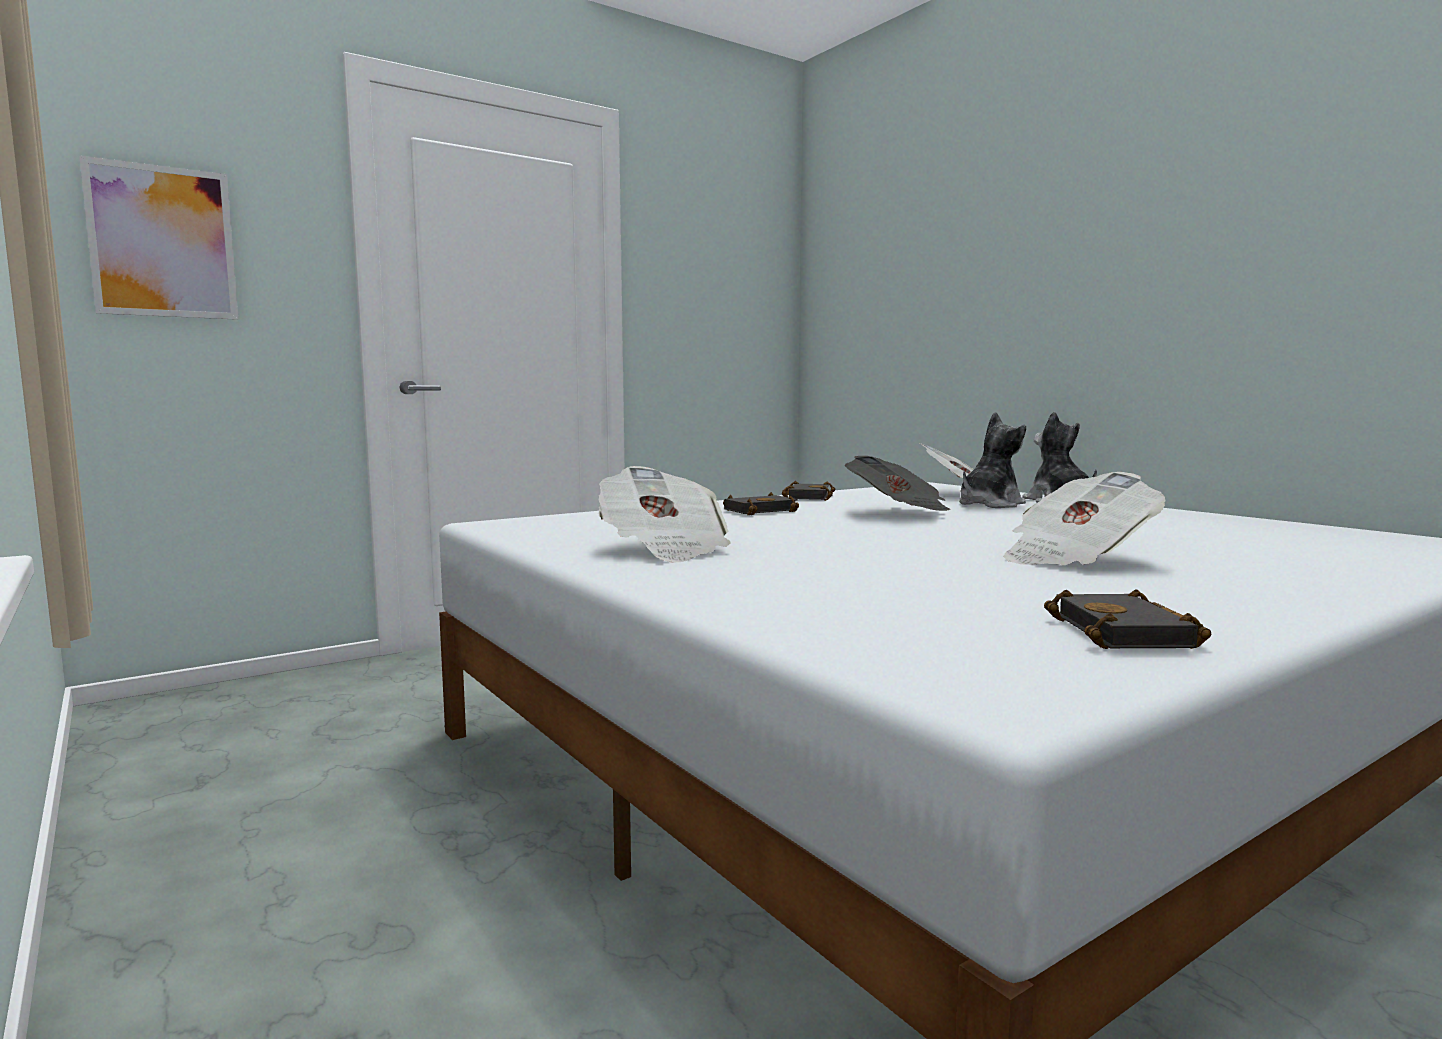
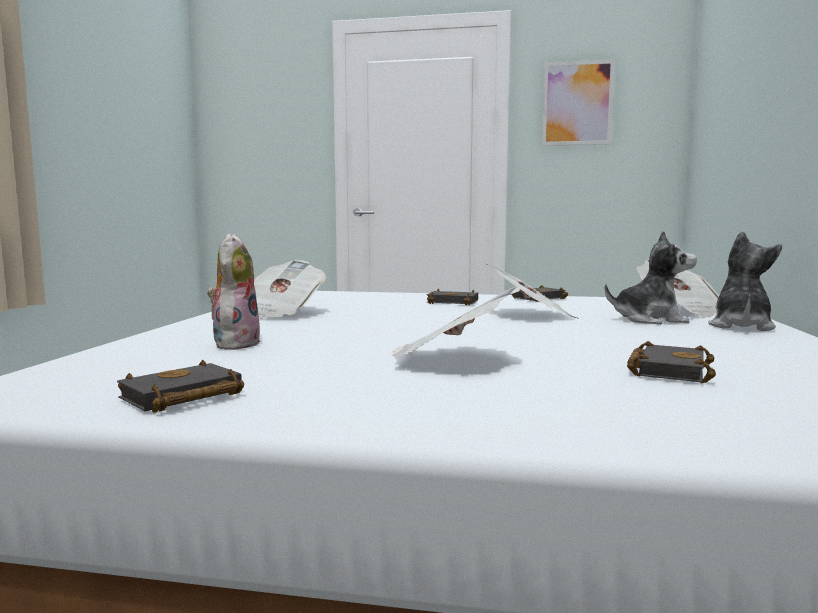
camera: 45 degrees right, 0 degrees up
picture [79,155,238,320] -> picture moved to [542,59,615,146]
none -> plush toy [207,234,261,350]
none -> black book [627,341,716,383]

